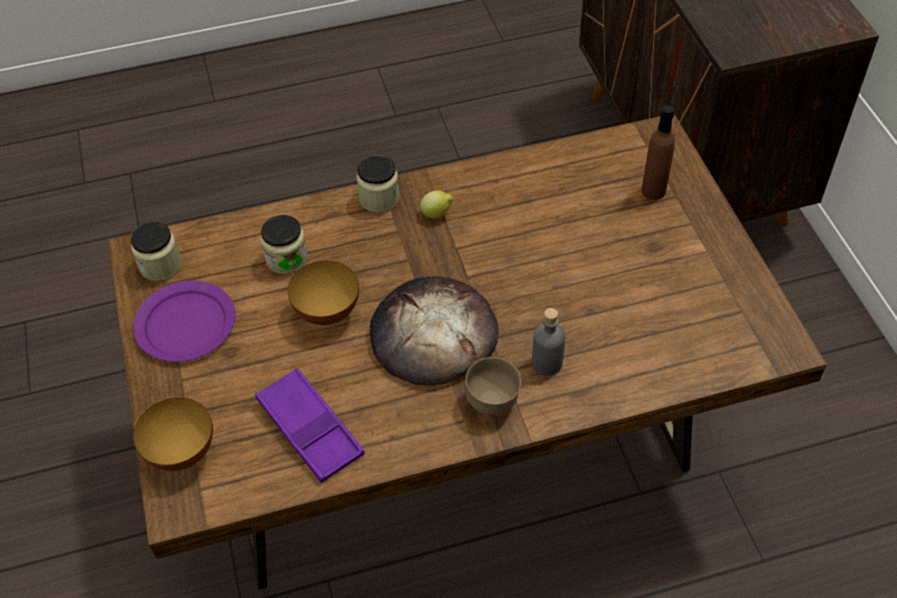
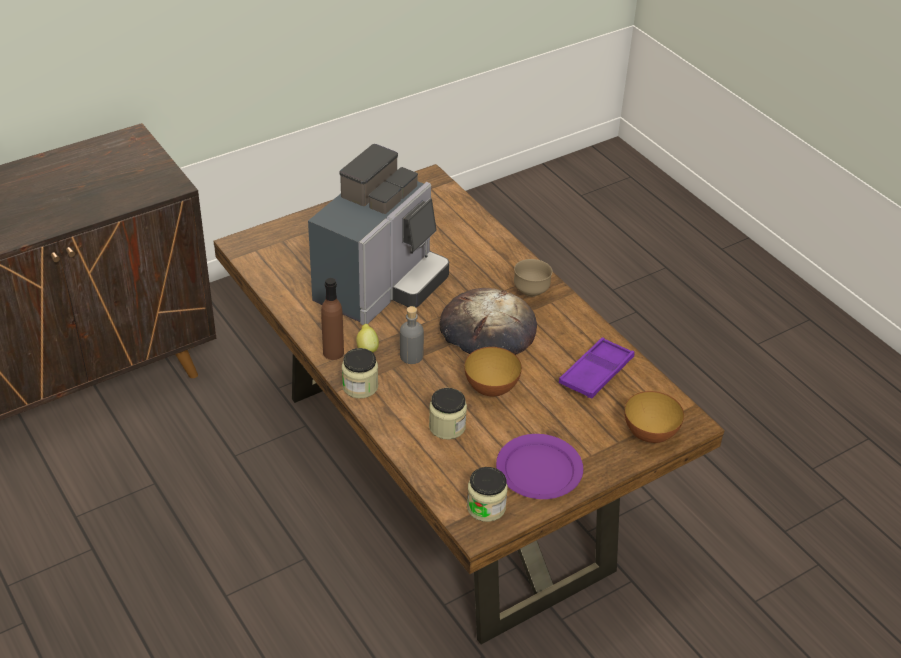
camera: 110 degrees left, 10 degrees down
grey bottle [532,308,565,376] -> grey bottle moved to [400,306,424,364]
brown bottle [641,105,675,200] -> brown bottle moved to [321,278,344,360]
none -> coffee machine [308,144,449,325]

